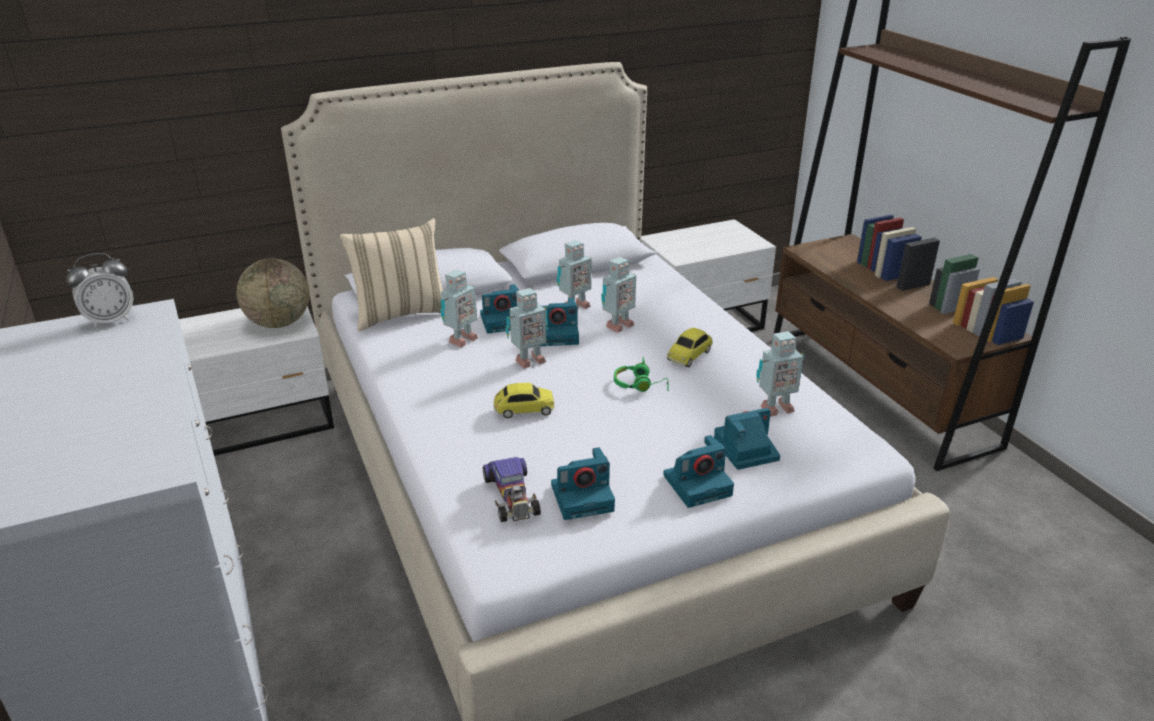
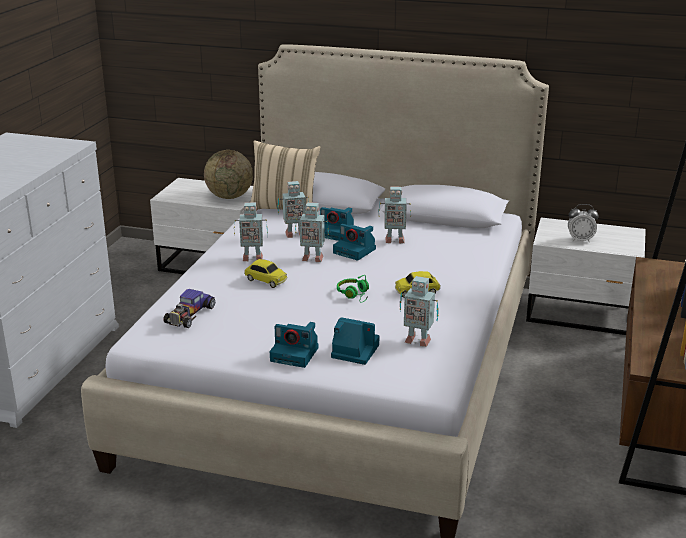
camera: 40 degrees right, 5 degrees down
alarm clock [66,253,133,328] -> alarm clock moved to [568,204,599,243]
camera [551,447,615,520] -> none
toy robot [601,257,636,333] -> toy robot moved to [234,202,268,261]

